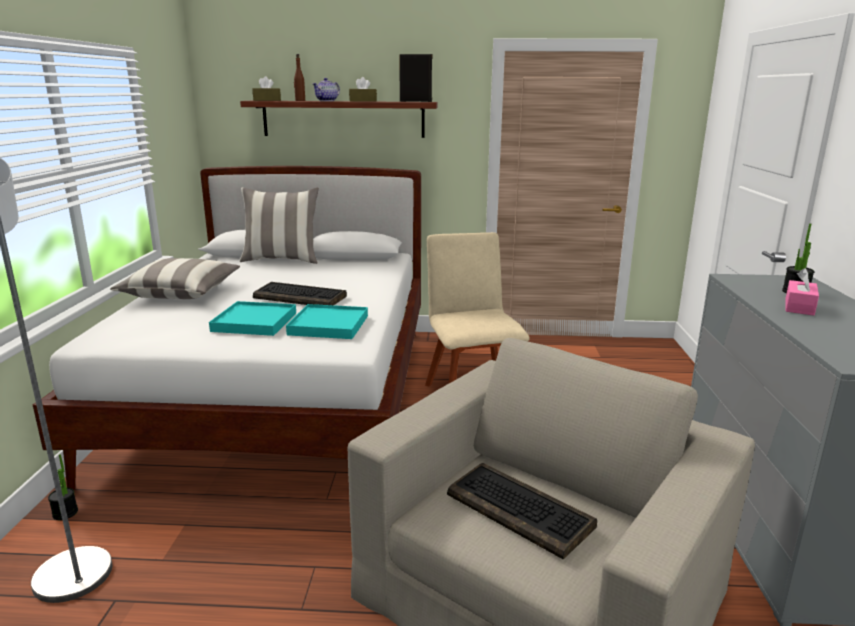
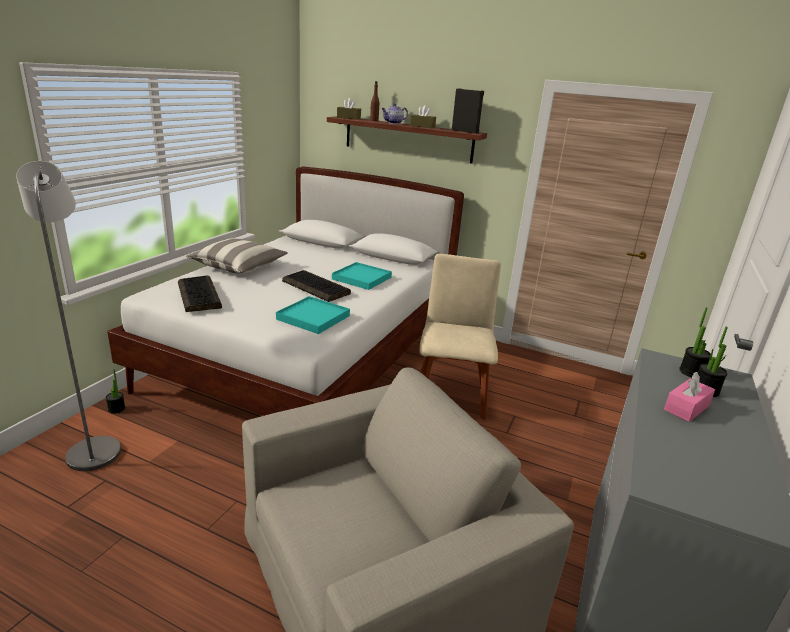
camera: 20 degrees right, 5 degrees up
turquoise tray [209,301,296,336] -> turquoise tray moved to [332,262,392,290]
pillow [240,187,319,264] -> none
keyboard [447,463,597,559] -> keyboard moved to [178,276,222,312]
none -> potted plant [679,308,711,377]

